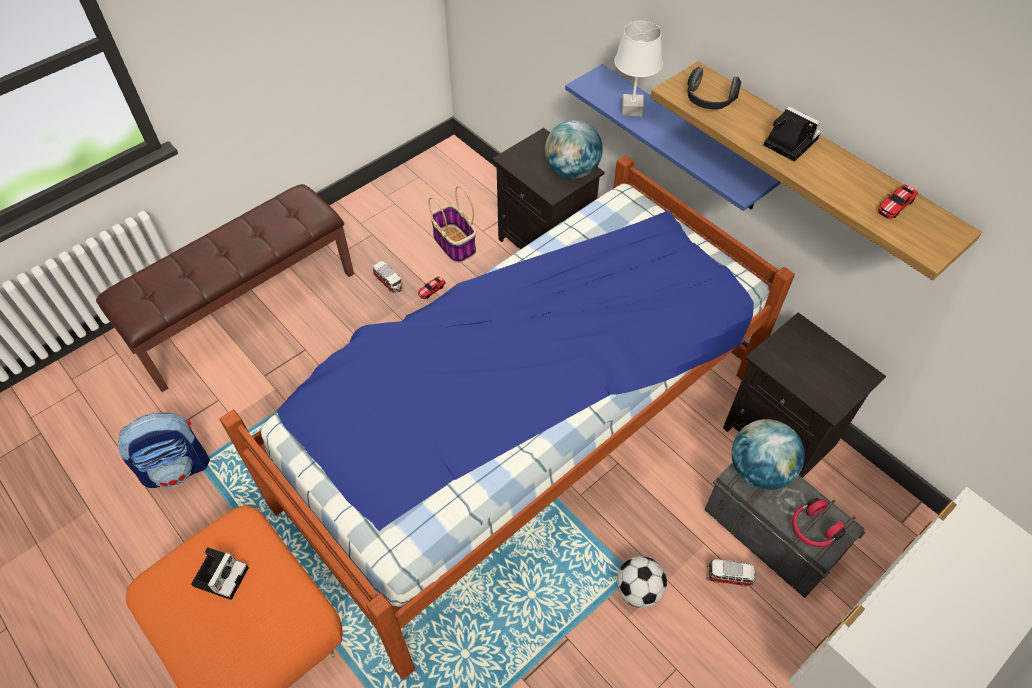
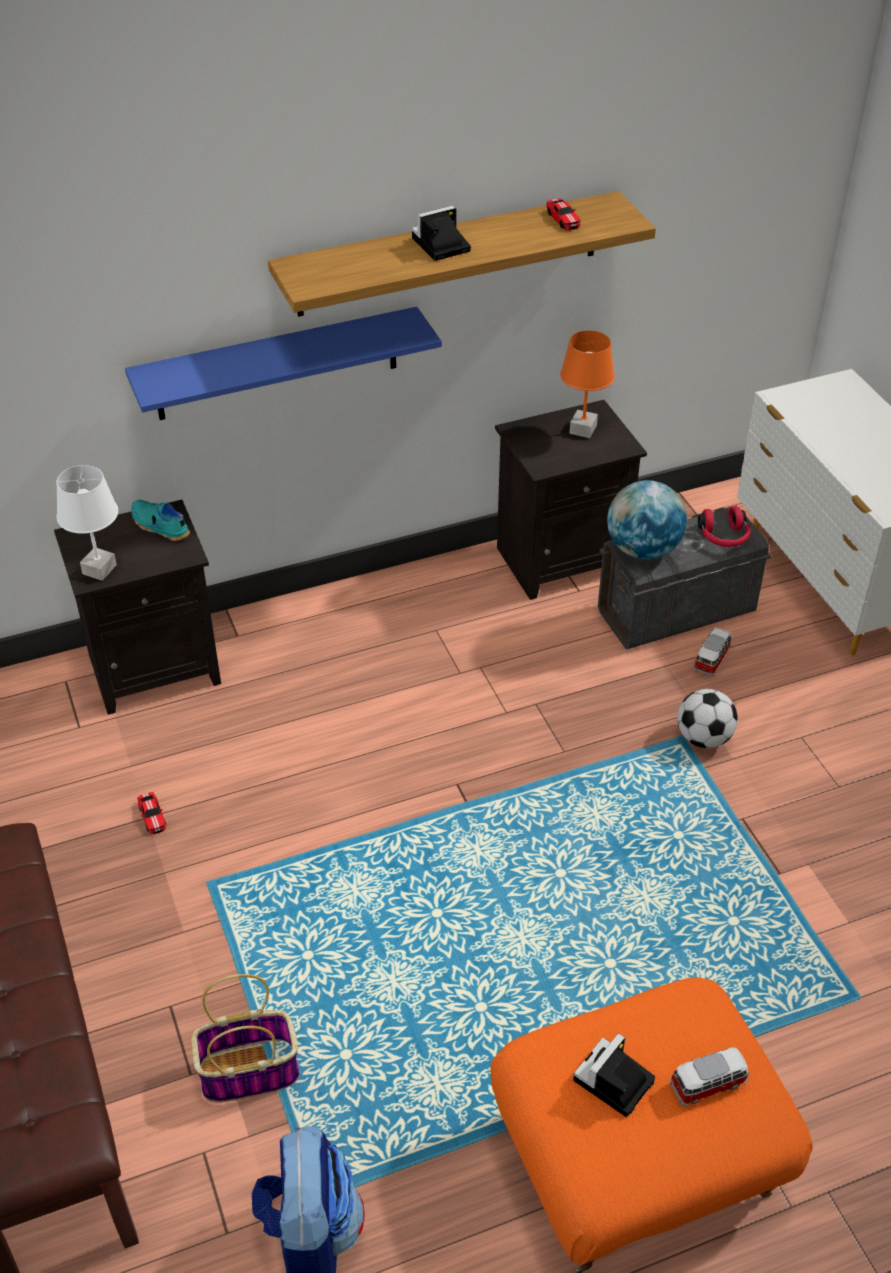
camera: 70 degrees left, 10 degrees down
camera [191,547,248,600] -> camera turned 90 degrees counterclockwise [573,1033,655,1117]
bed [219,155,795,680] -> none
toy car [373,261,404,293] -> toy car moved to [670,1047,749,1106]
basket [429,186,476,263] -> basket moved to [191,974,300,1103]
globe [545,120,603,179] -> turquoise shoe [131,500,190,541]
white table lamp [615,21,663,117] -> white table lamp moved to [56,465,118,581]
headphones [687,67,742,109] -> none
none -> orange table lamp [560,330,615,438]

